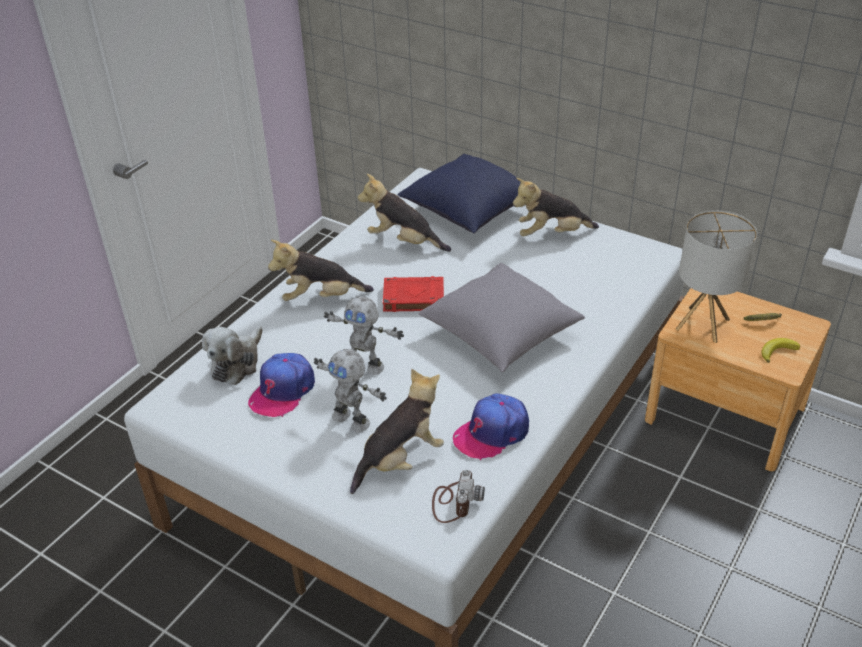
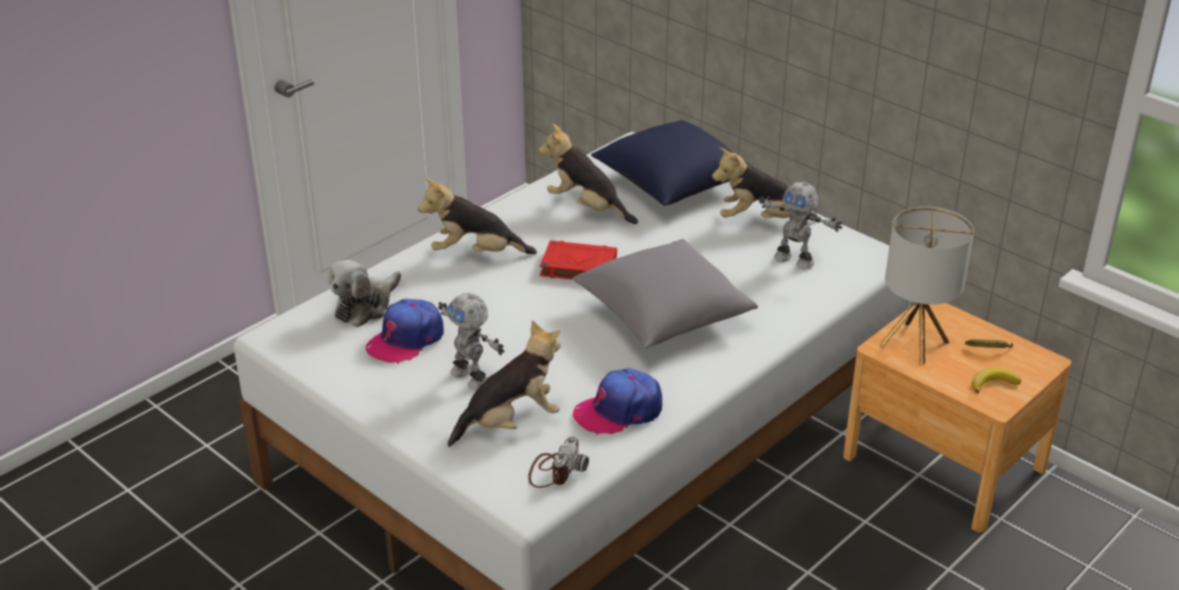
camera: 10 degrees right, 5 degrees down
toy robot [324,296,404,375] -> toy robot moved to [759,182,842,270]

